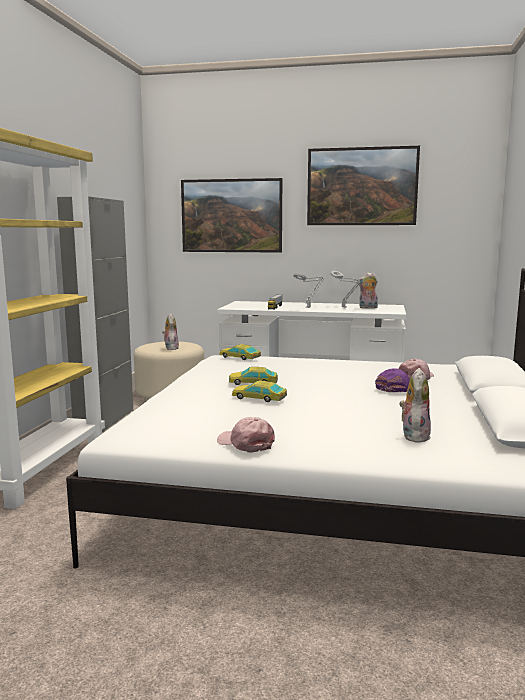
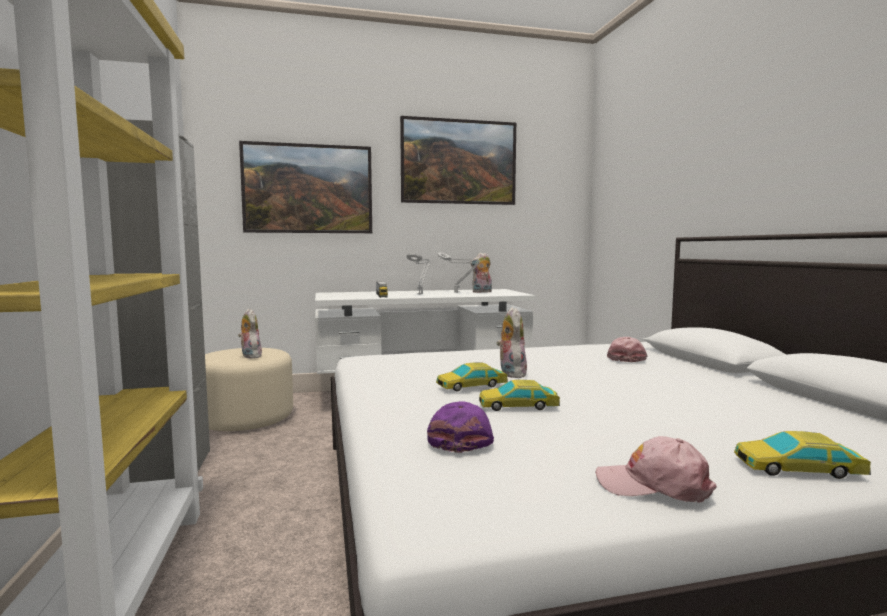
camera: 25 degrees left, 5 degrees down
toy car [219,344,261,360] -> toy car moved to [734,431,871,479]
purple cap [375,368,410,392] -> purple cap moved to [427,401,494,453]
plush toy [399,368,431,443] -> plush toy moved to [497,307,527,378]

